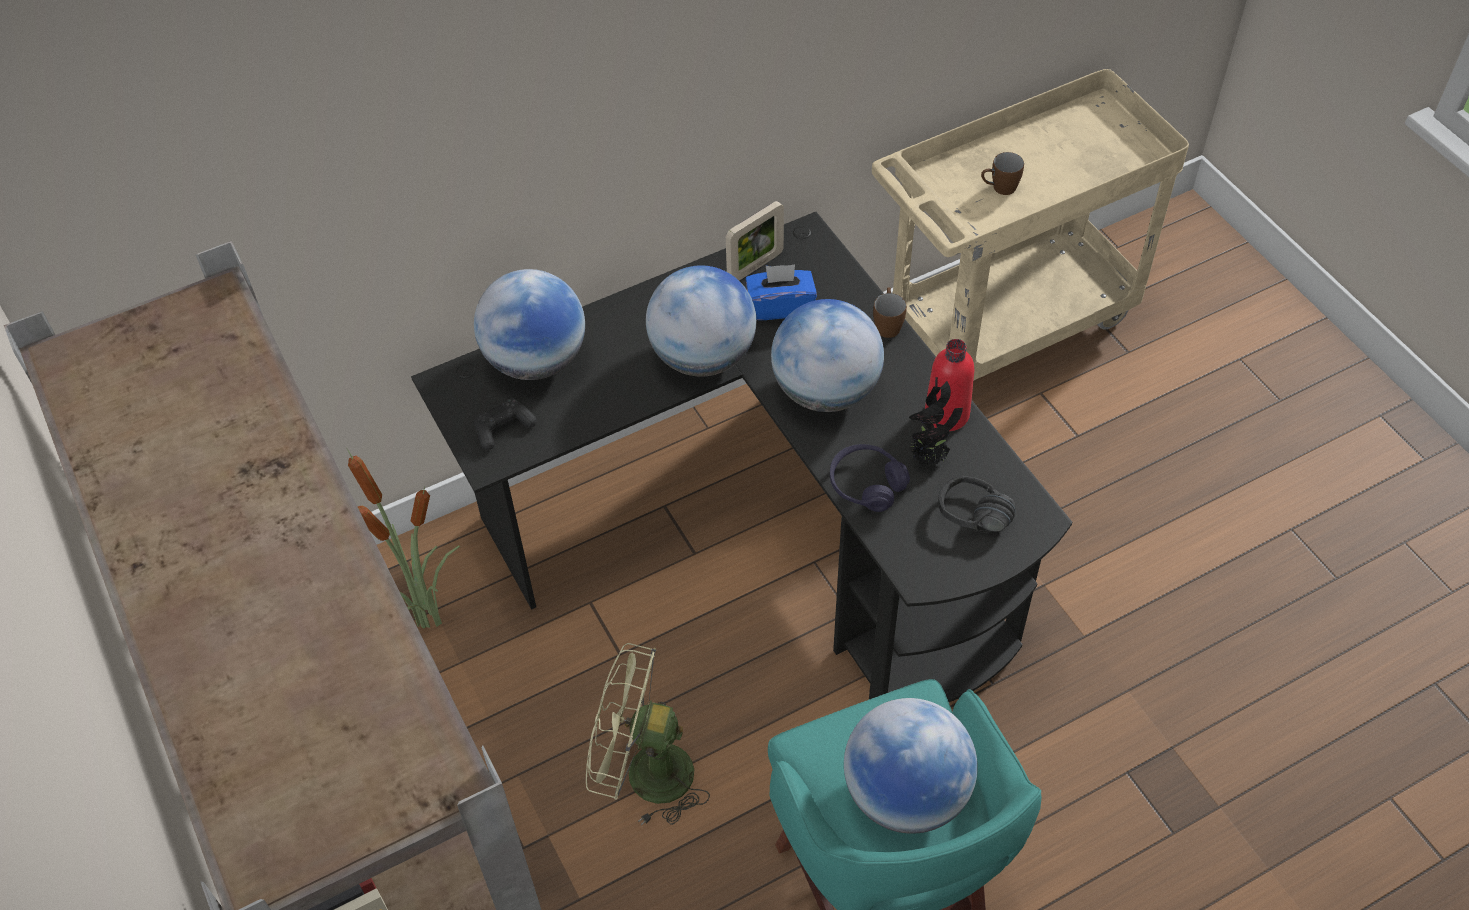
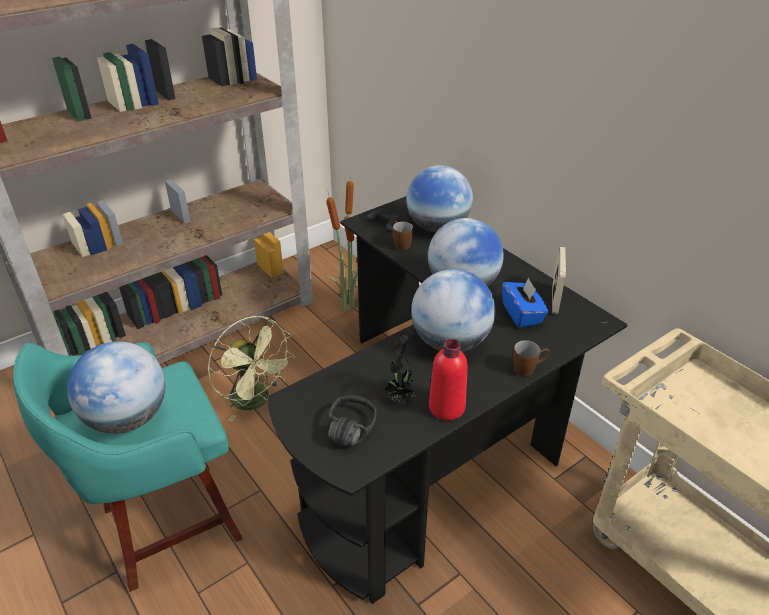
camera: 80 degrees right, 15 degrees down
green fan [586,643,710,825] -> green fan turned 135 degrees clockwise [207,316,295,422]
picture frame [726,201,784,281] -> picture frame turned 120 degrees counterclockwise [552,247,566,314]
purple headphones [830,444,910,512] -> none
brown mug [981,152,1024,195] -> brown mug moved to [393,221,413,250]

